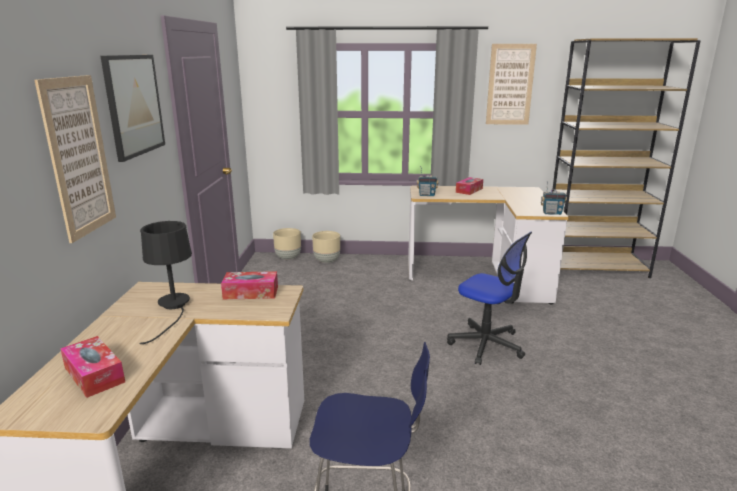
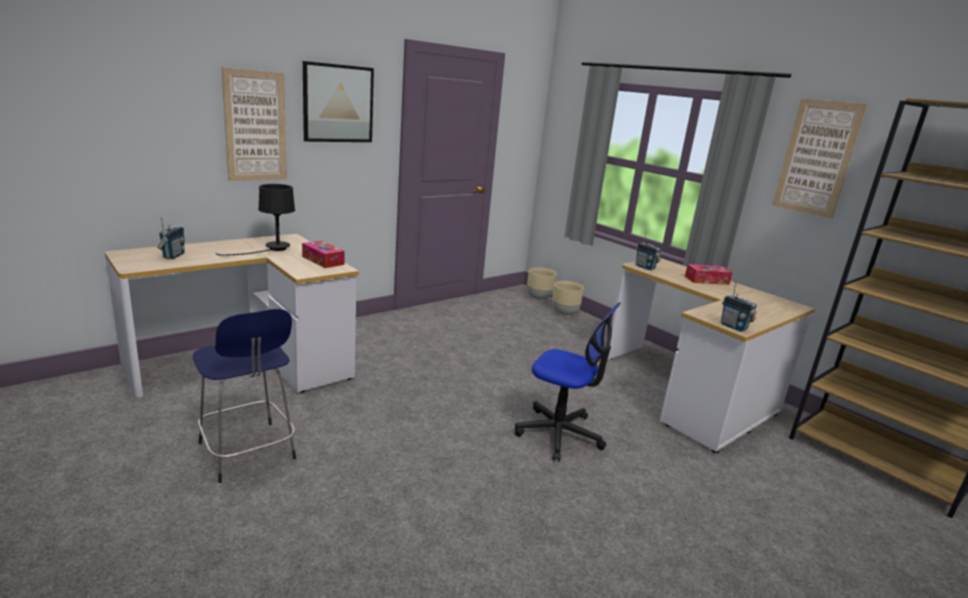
camera: 45 degrees right, 0 degrees up
tissue box [60,336,125,398] -> radio [157,217,185,259]
office chair [447,232,532,365] -> office chair turned 60 degrees counterclockwise [515,302,621,461]

